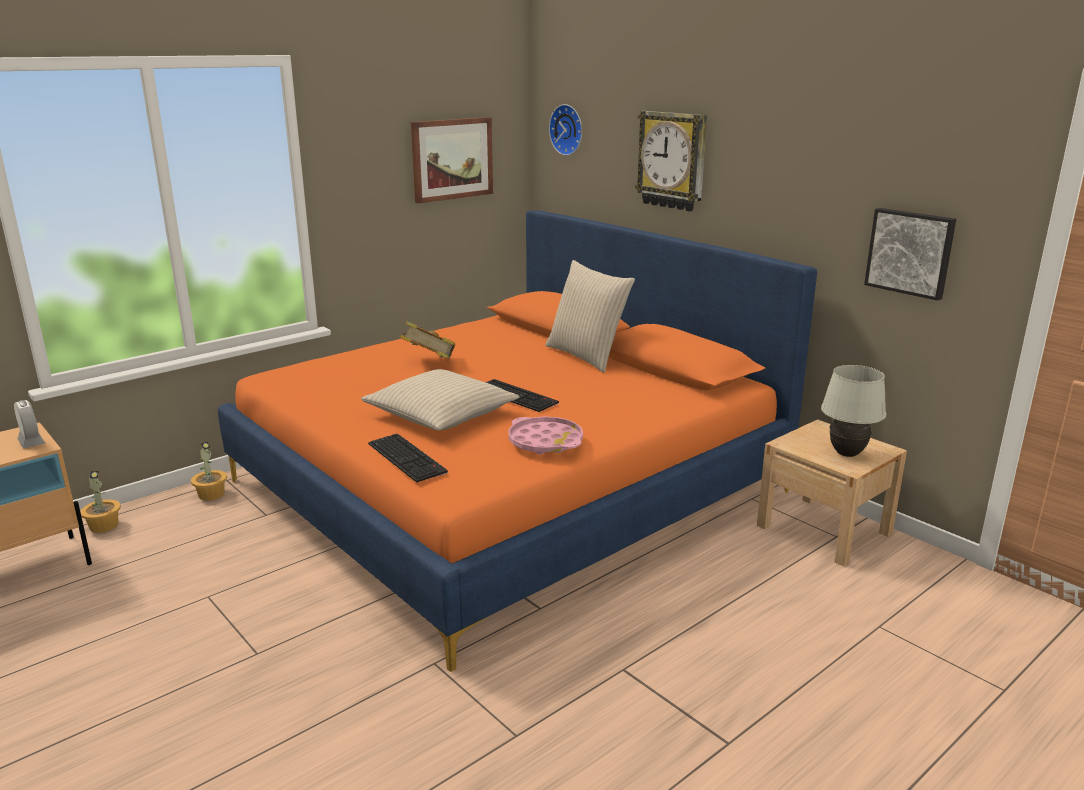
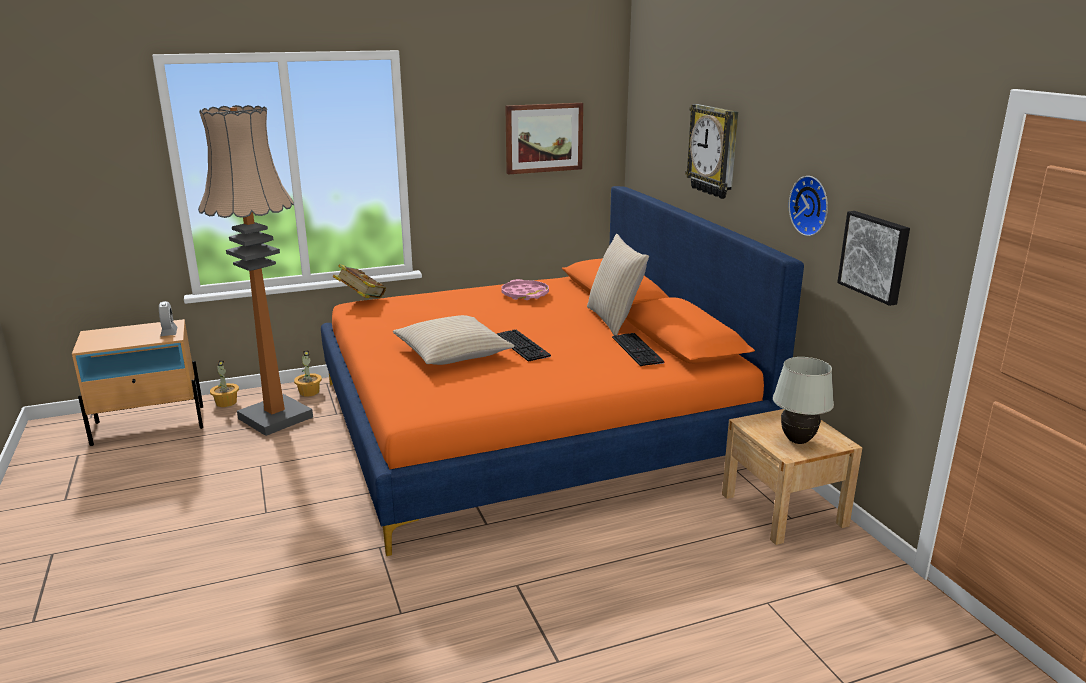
camera: 20 degrees right, 0 degrees up
keyboard [368,434,448,483] -> keyboard moved to [612,333,664,366]
book [400,321,455,359] -> book moved to [333,264,386,298]
pink tray [508,417,583,454] -> pink tray moved to [501,279,549,300]
wall clock [549,104,582,156] -> wall clock moved to [789,176,828,236]
none -> floor lamp [198,105,313,436]

